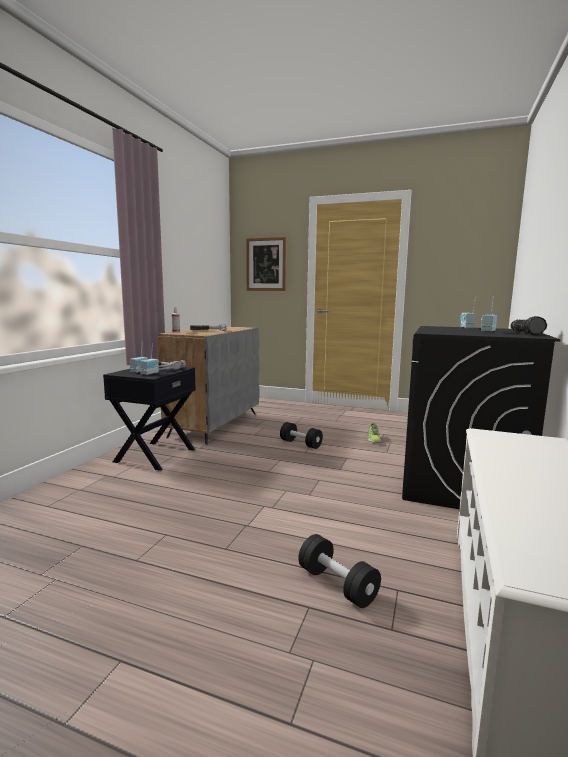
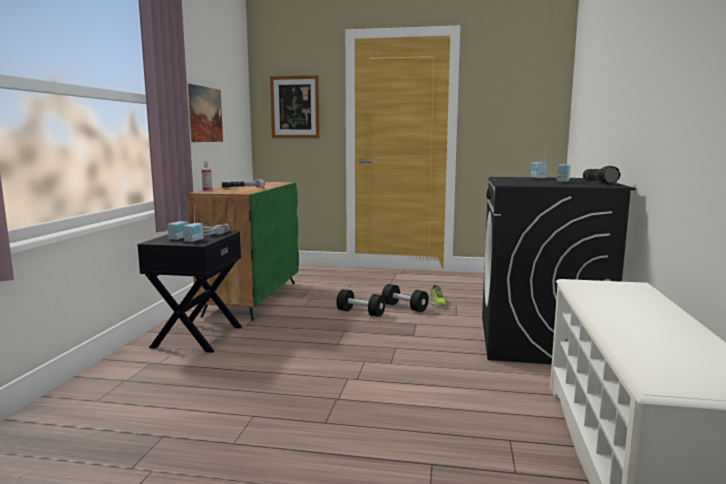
camera: 10 degrees left, 0 degrees up
grey cabinet [158,327,260,444] -> green cabinet [188,182,299,321]
black dumbbell [298,534,381,608] -> black dumbbell moved to [382,284,429,312]
none -> picture [188,84,223,142]

